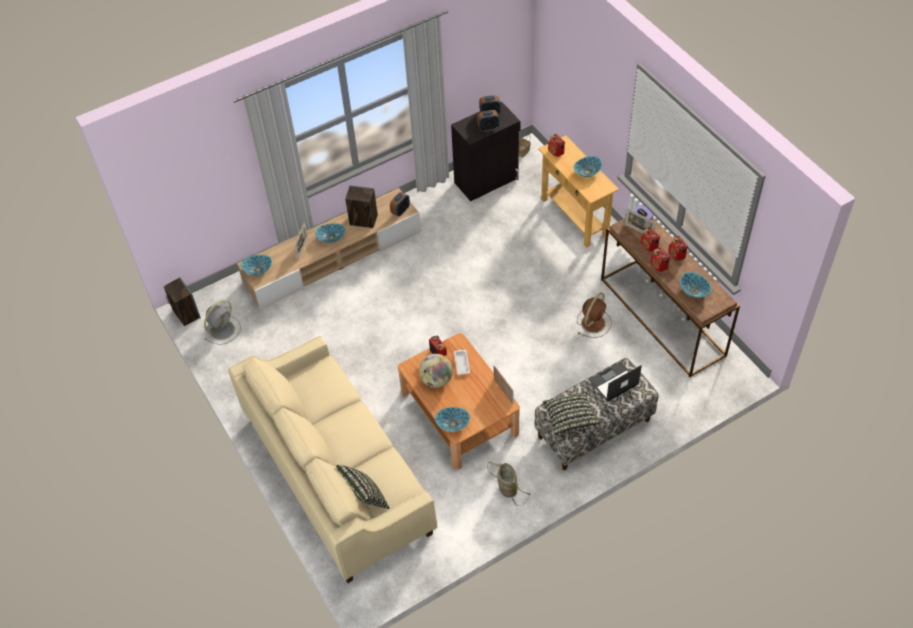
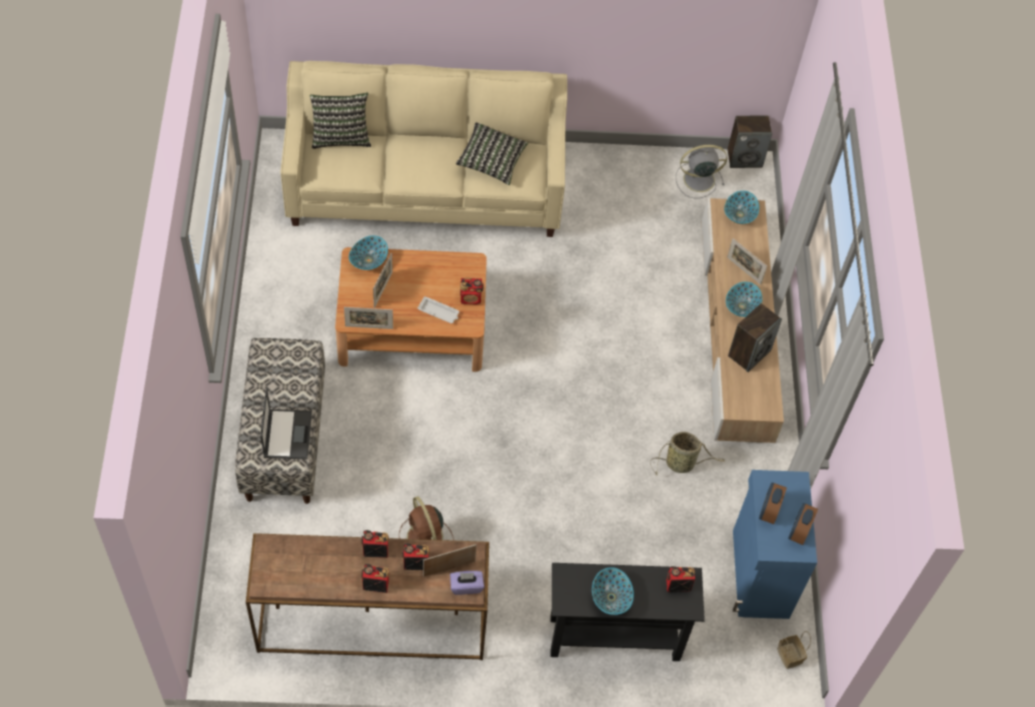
camera: 115 degrees right, 5 degrees up
grey fan [204,300,241,345] -> grey fan turned 105 degrees clockwise [676,145,727,199]
alarm clock [390,192,410,216] -> none
globe [419,354,453,388] -> none
black cabinet [451,101,520,201] -> blue cabinet [733,470,817,619]
basket [487,461,531,506] -> basket moved to [650,432,725,475]
beige console table [538,135,619,248] -> black console table [550,563,705,661]
pillow [542,391,602,437] -> pillow moved to [456,123,528,185]
bowl [680,272,711,298] -> none
none -> picture frame [373,252,393,308]

